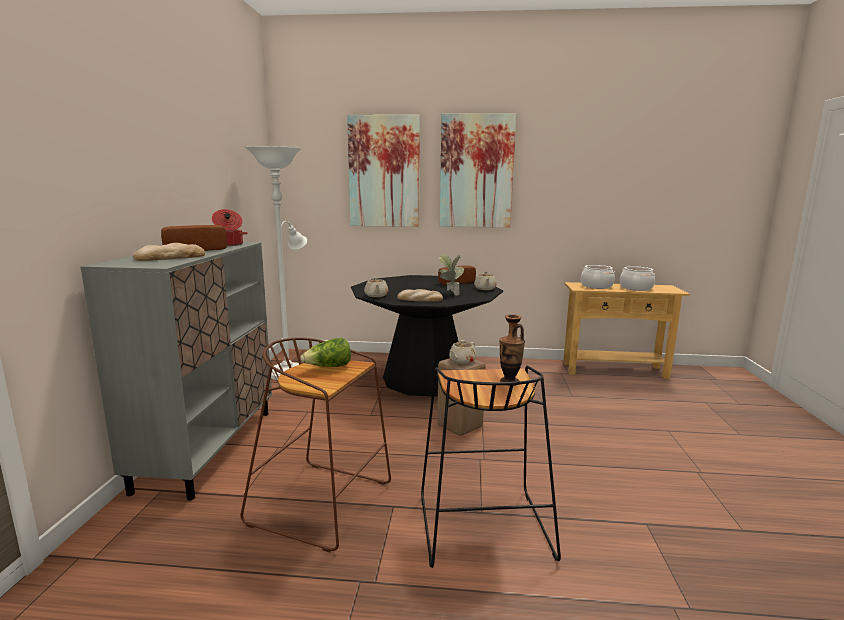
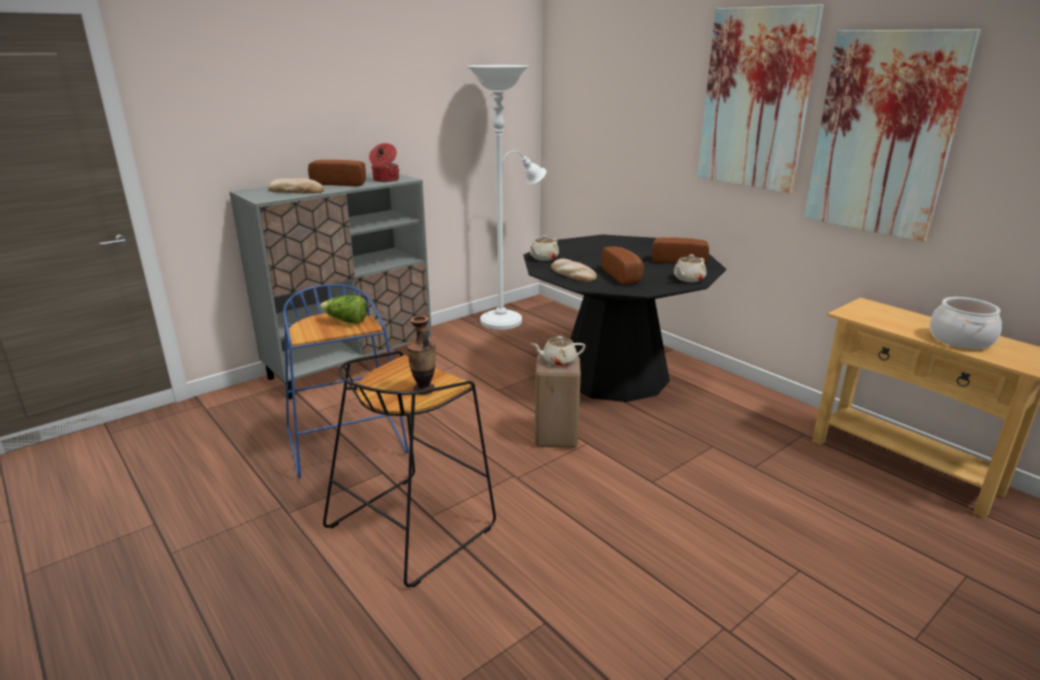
camera: 45 degrees right, 10 degrees up
brown stool [240,338,391,552] -> blue stool [283,284,409,478]
picture [347,115,420,227] -> picture moved to [804,29,981,242]
potted plant [438,254,464,296] -> bread [601,246,644,285]
cooking pot [581,265,615,289] -> none

